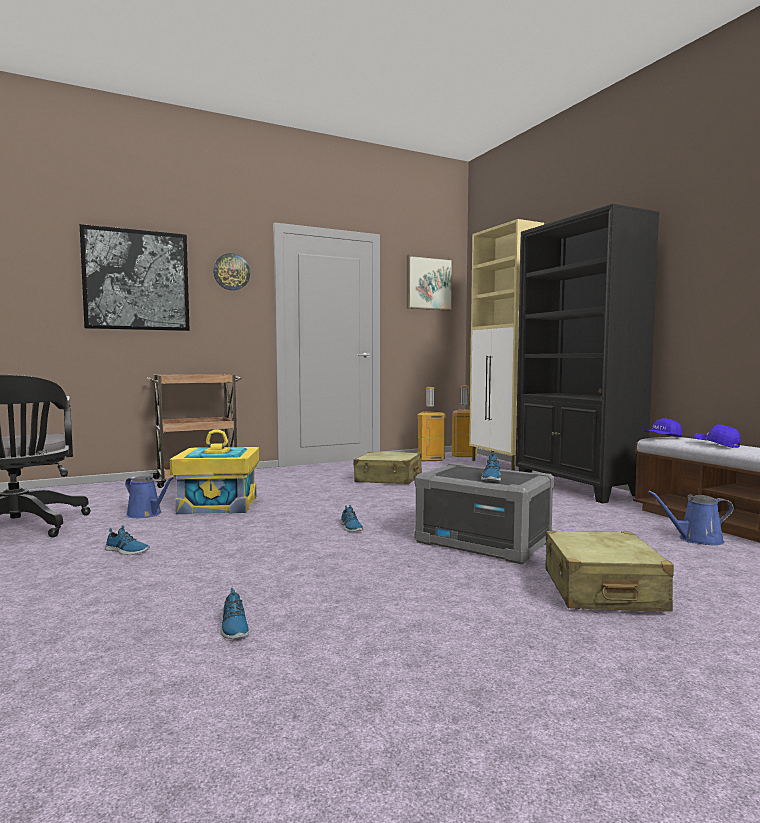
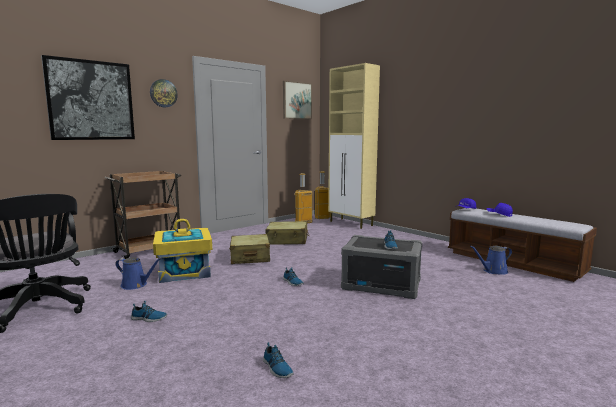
camera: 15 degrees left, 5 degrees up
black bookcase [516,204,659,503] -> none
beige suitcase [545,531,674,612] -> beige suitcase moved to [229,234,270,264]

